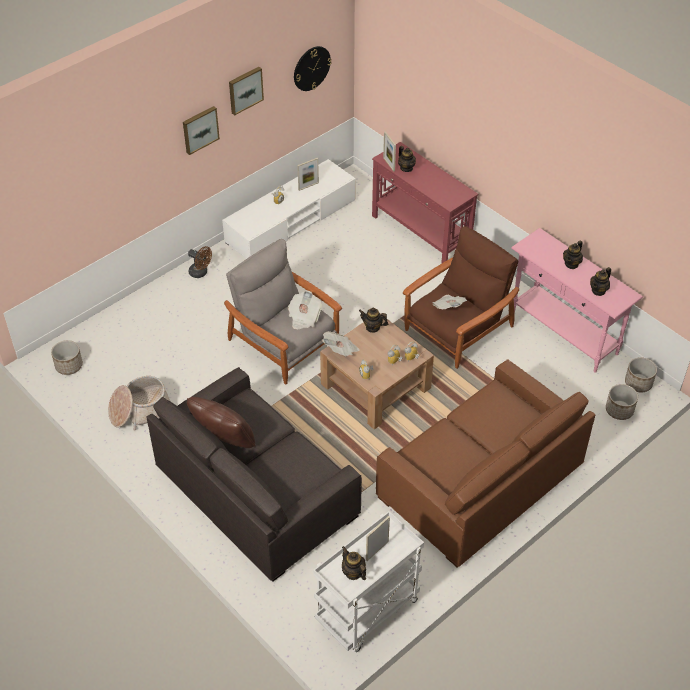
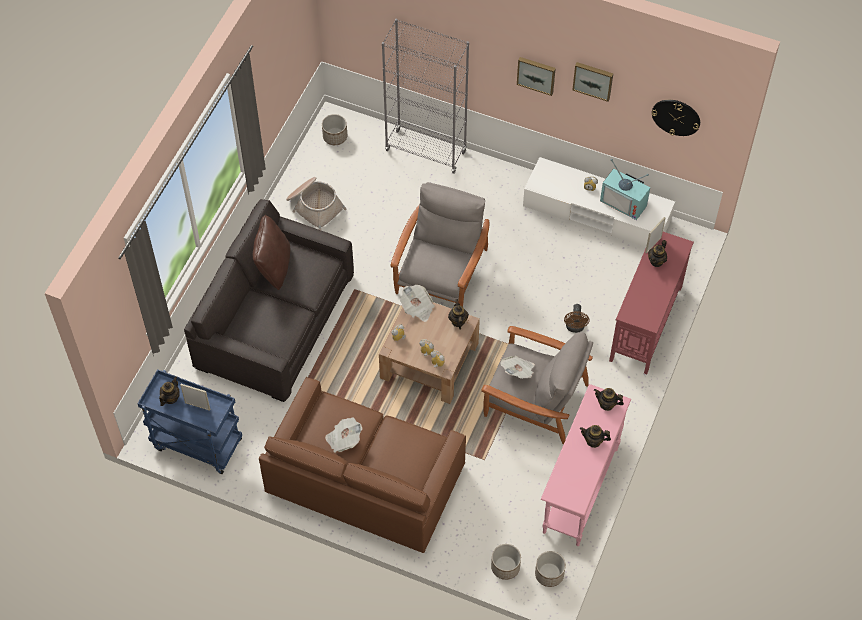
camera: 65 degrees right, 10 degrees up
brown fan [188,246,212,278] -> brown fan moved to [564,304,590,333]
newspaper [288,291,322,329] -> newspaper moved to [325,417,362,453]
picture frame [297,158,319,191] -> television [600,159,650,220]
white cart [313,511,424,652] -> blue cart [137,369,242,474]
brown armchair [403,226,519,369] -> grey armchair [481,326,593,444]
teapot [590,267,611,296] -> teapot moved to [594,388,624,411]
none -> grey bookcase [382,19,469,174]

